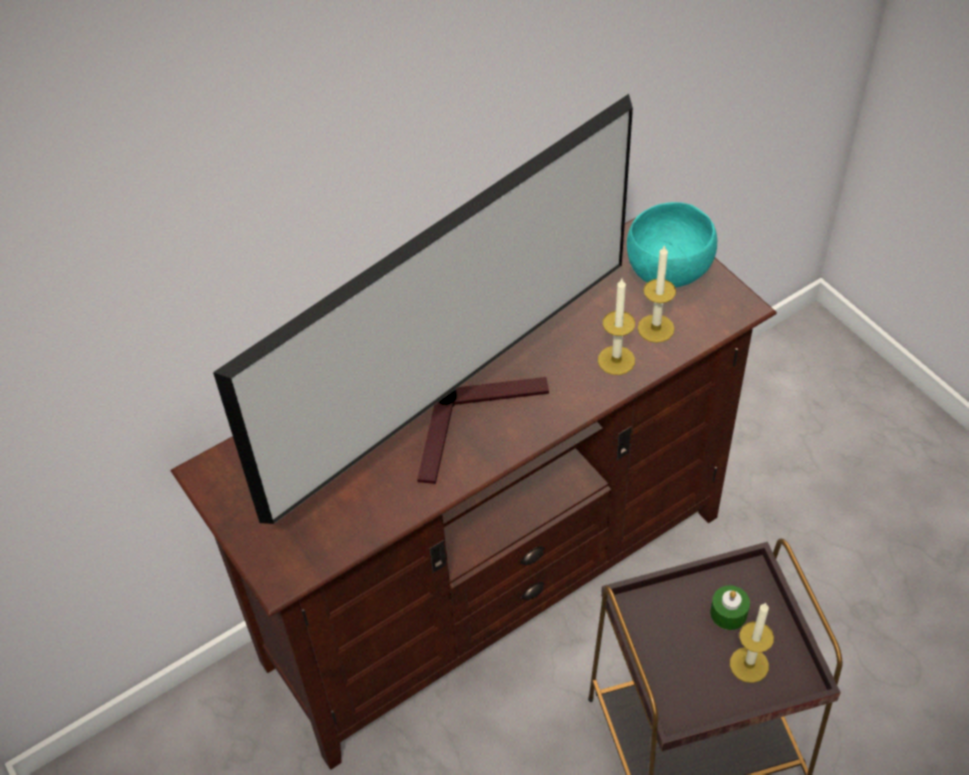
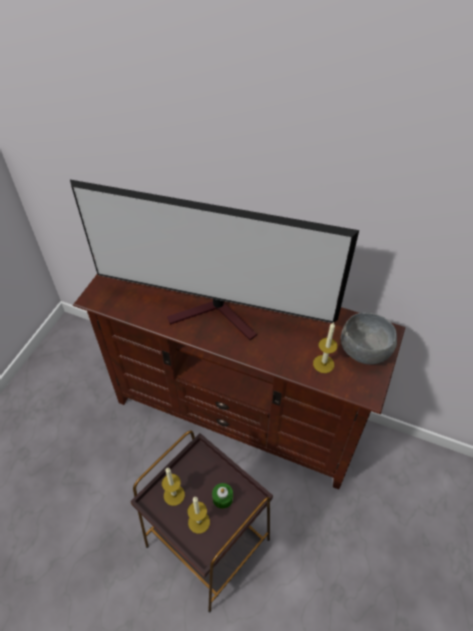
camera: 55 degrees right, 0 degrees up
candle [598,279,635,375] -> candle moved to [162,468,185,506]
turquoise bowl [627,202,717,287] -> grey bowl [341,312,397,365]

